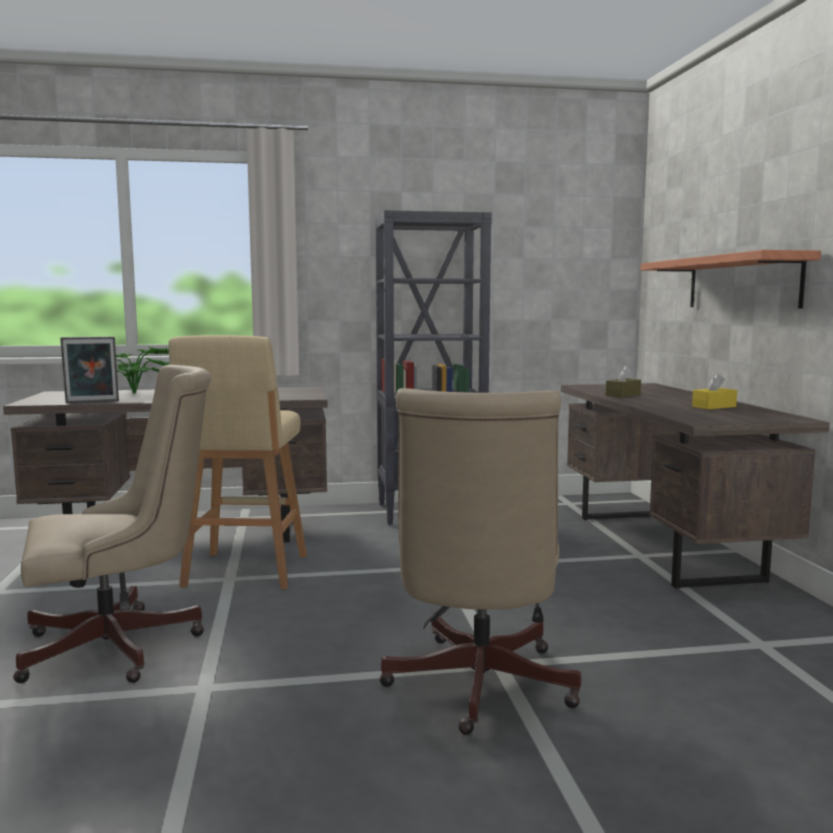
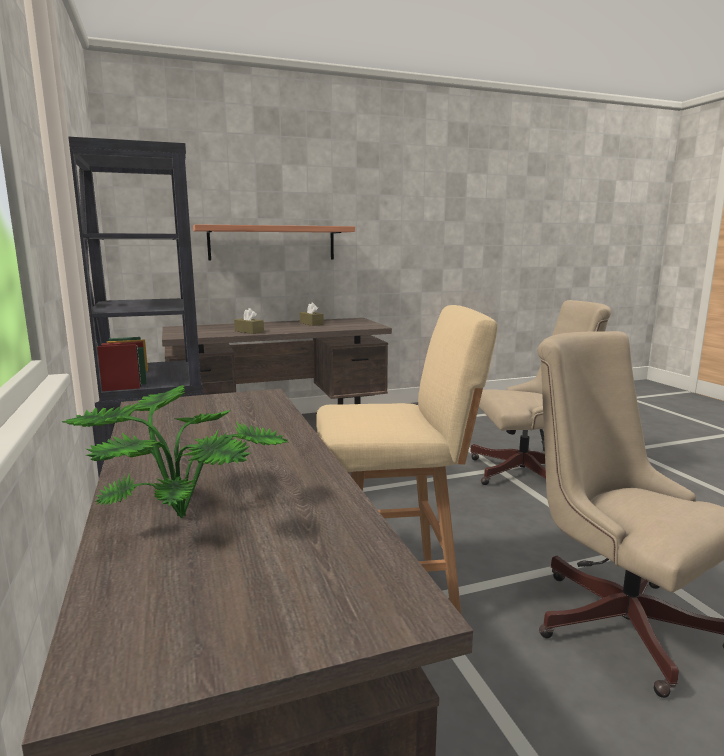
camera: 100 degrees left, 5 degrees up
picture frame [60,336,119,403] -> none
yellow tissue box [692,373,737,409] -> brown tissue box [300,303,324,326]

